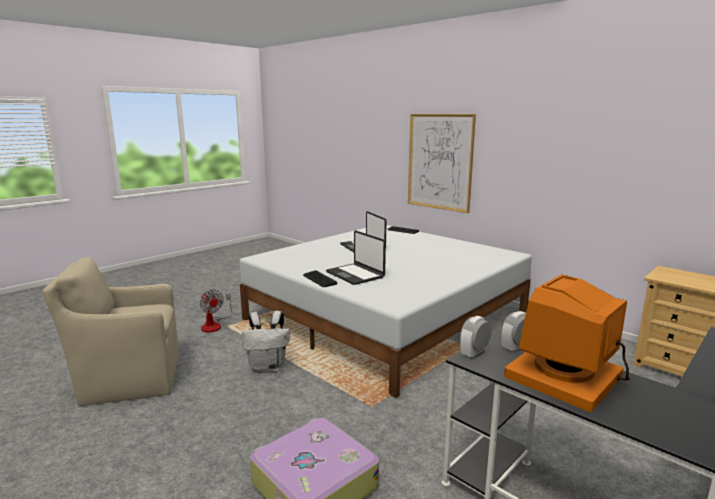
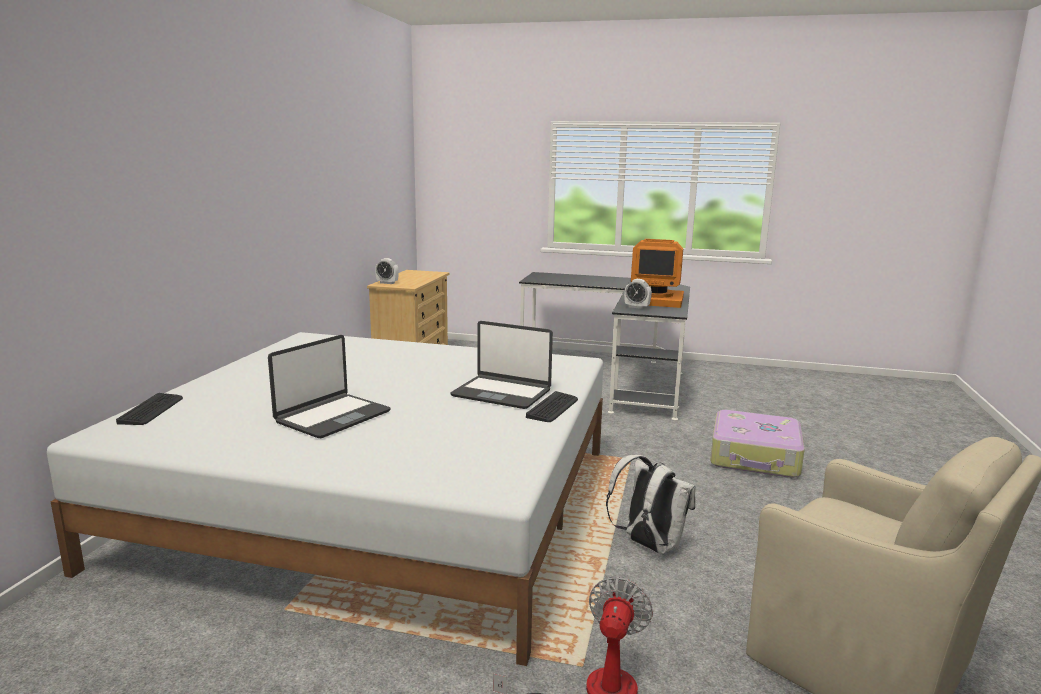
camera: 120 degrees left, 0 degrees up
laptop [326,230,386,285] -> laptop turned 90 degrees clockwise [450,321,553,409]
picture [408,114,476,213] -> none
alarm clock [460,316,492,359] -> alarm clock moved to [375,258,399,284]

